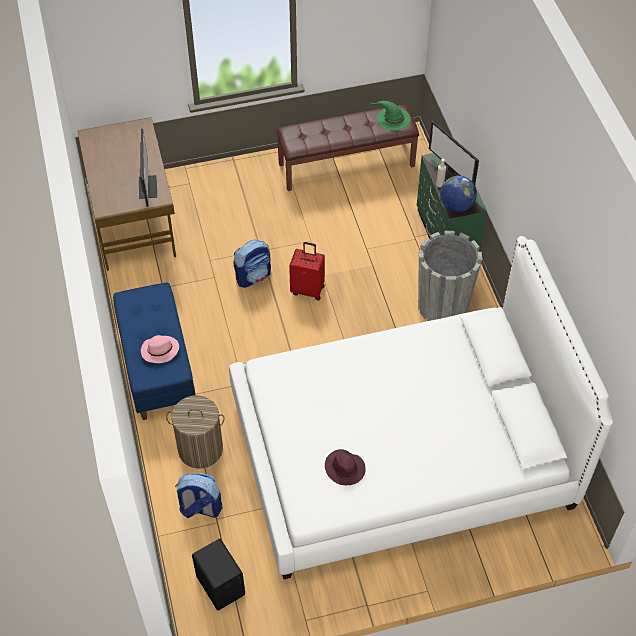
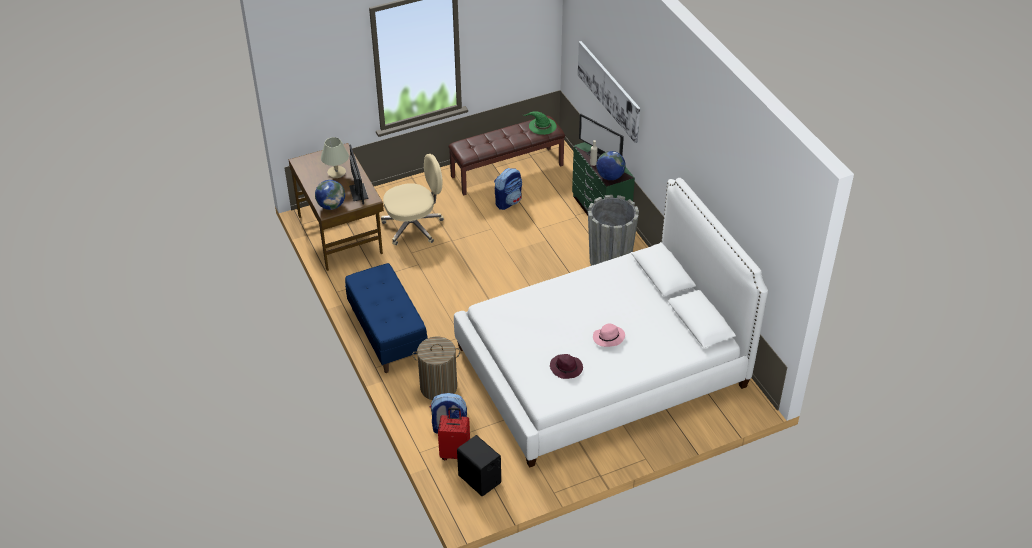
camera: 10 degrees left, 10 degrees down
pink hat [141,335,179,363] -> pink hat moved to [593,324,625,347]
backpack [233,240,271,288] -> backpack moved to [494,168,522,210]
red suitcase [289,242,325,300] -> red suitcase moved to [438,408,470,460]
none -> globe [315,180,345,210]
none -> beige table lamp [321,137,349,178]
none -> beige office chair [381,154,444,246]
none -> picture [578,41,640,143]

